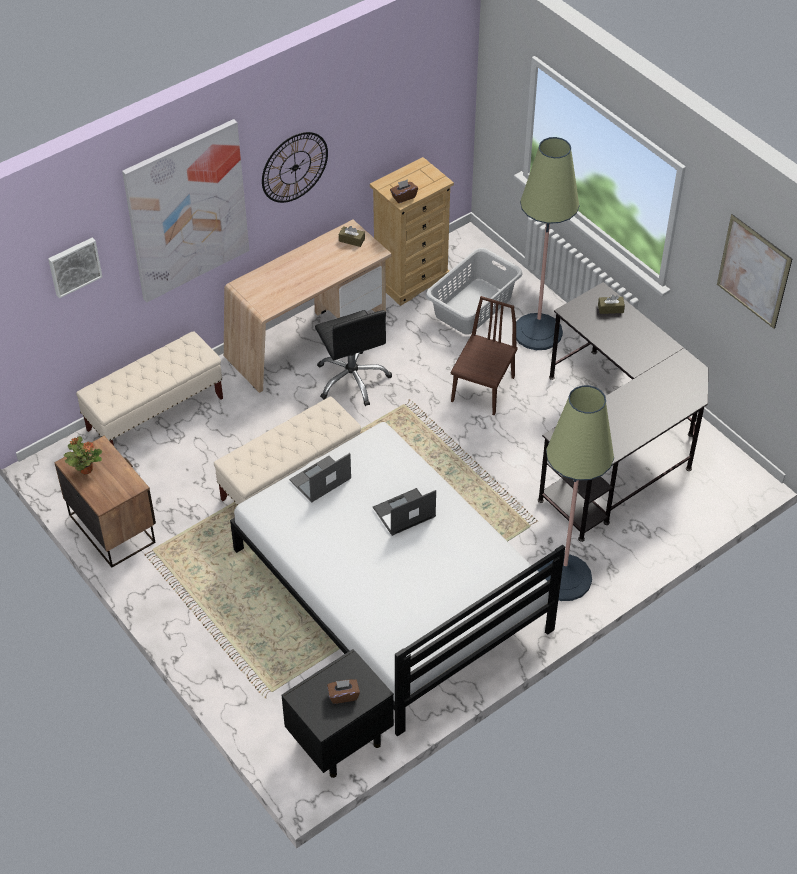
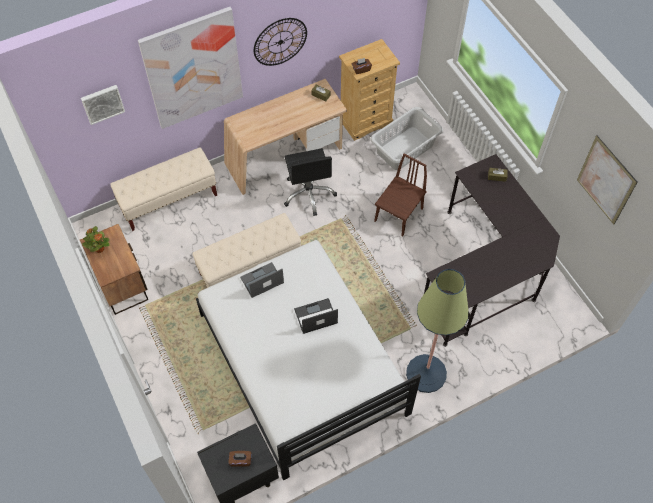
camera: 10 degrees right, 10 degrees up
floor lamp [516,137,579,350] -> none

